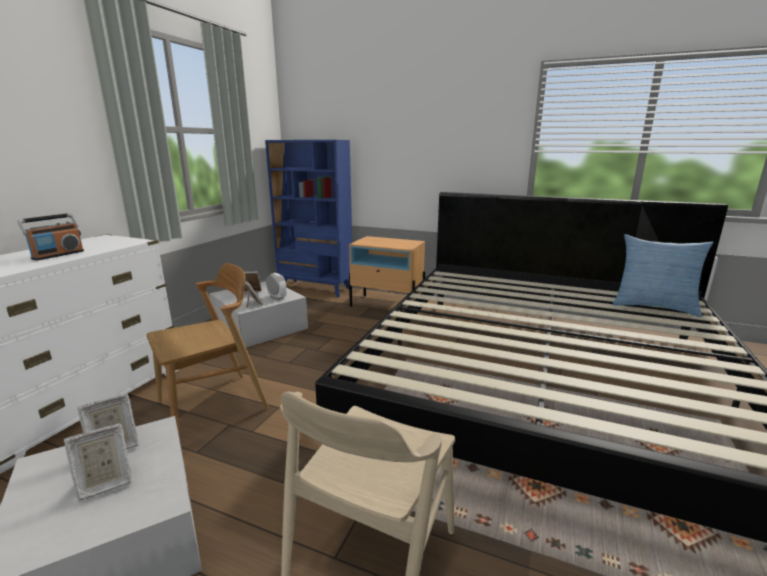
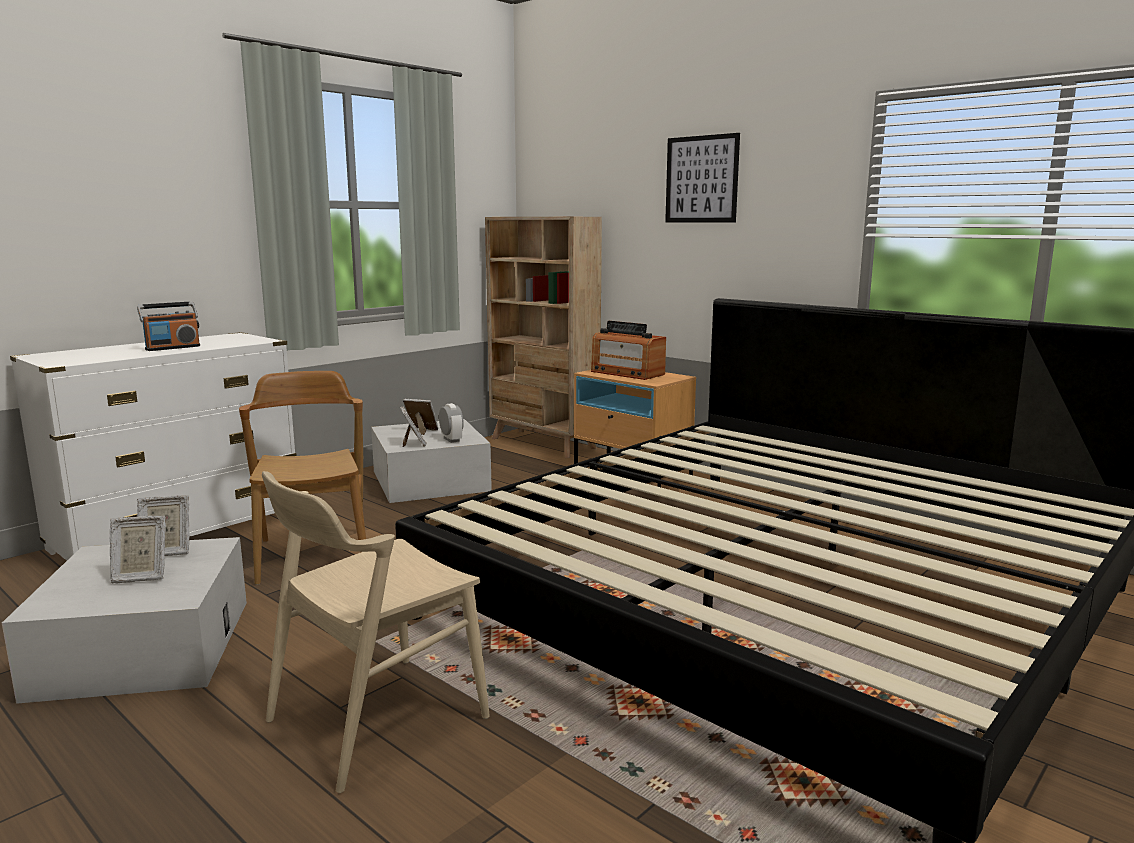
camera: 20 degrees right, 5 degrees down
brown chair [147,263,269,434] -> brown chair turned 90 degrees counterclockwise [239,371,366,585]
blue bookcase [265,140,352,297] -> beige bookcase [485,217,602,458]
pillow [613,234,713,317] -> none
none -> radio [591,321,666,380]
none -> picture [665,133,740,223]

